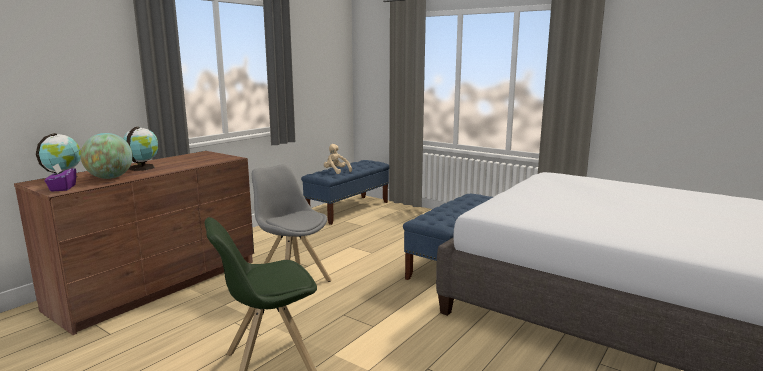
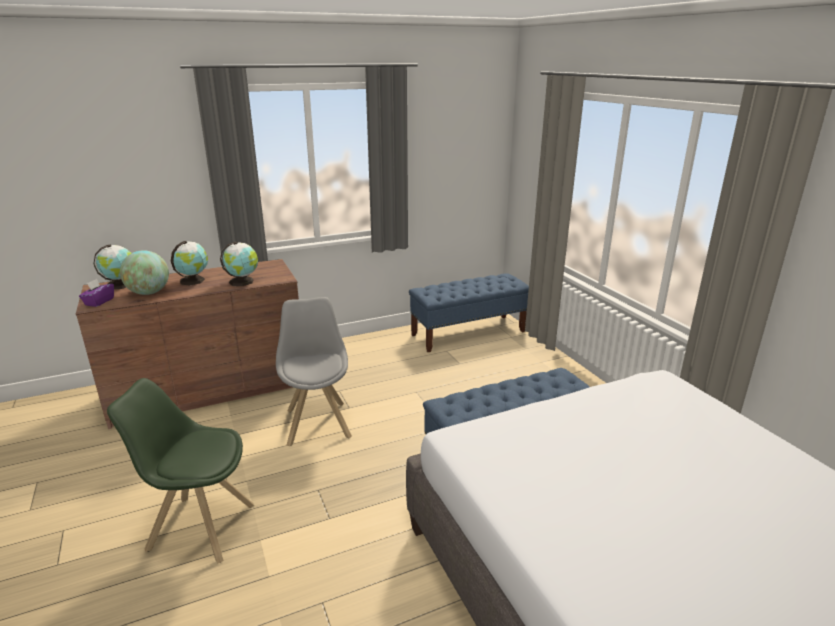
camera: 30 degrees right, 10 degrees up
beige plush toy [324,144,352,174] -> none
none -> globe [220,242,258,286]

